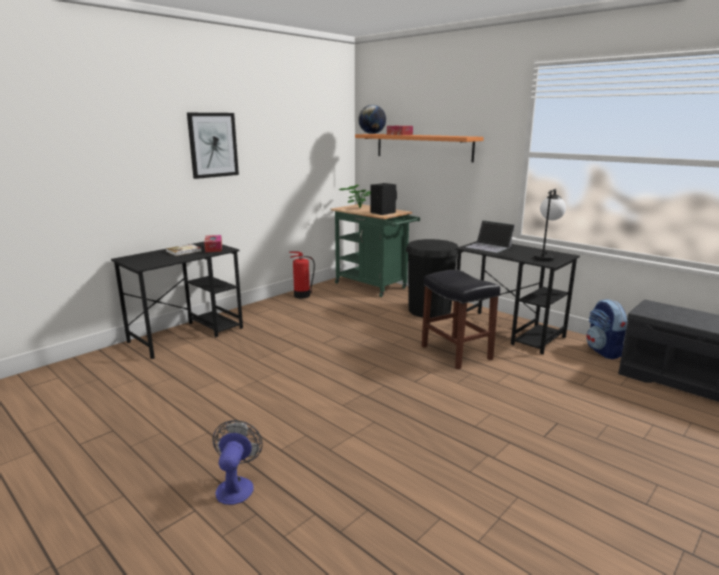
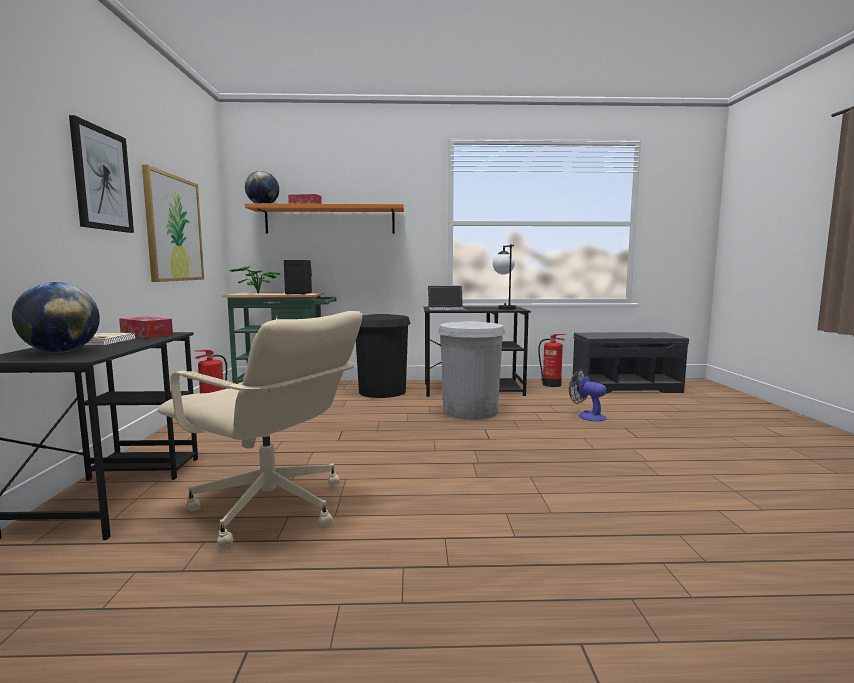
camera: 45 degrees left, 10 degrees down
fan [213,420,263,505] -> fan moved to [569,369,607,421]
black stool [422,270,500,370] -> white trash can [438,321,505,420]
backpack [586,299,627,359] -> fire extinguisher [538,334,566,387]
none -> globe [12,282,100,353]
none -> picture [142,165,204,282]
none -> beige office chair [157,311,362,547]

